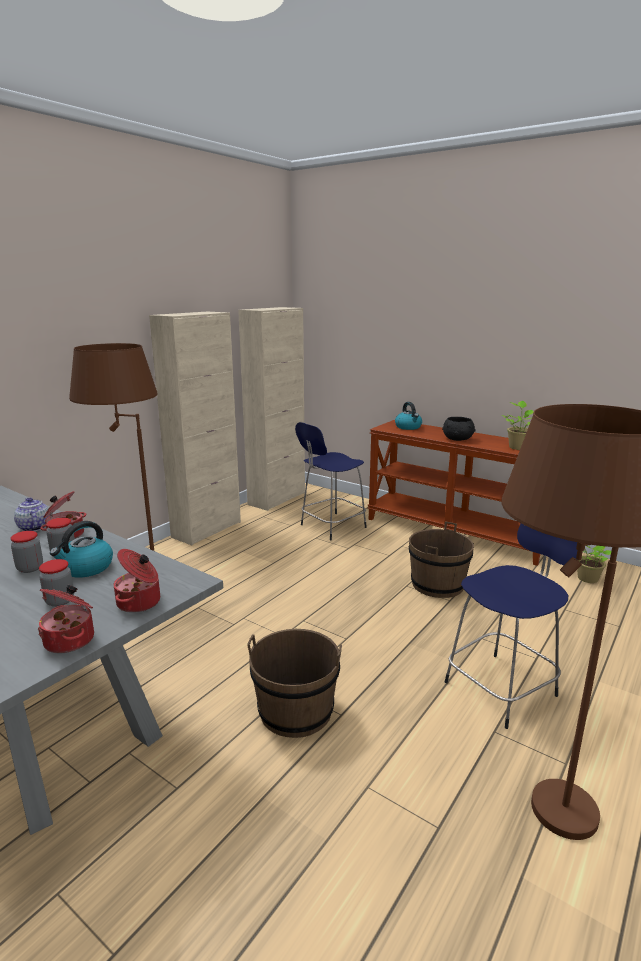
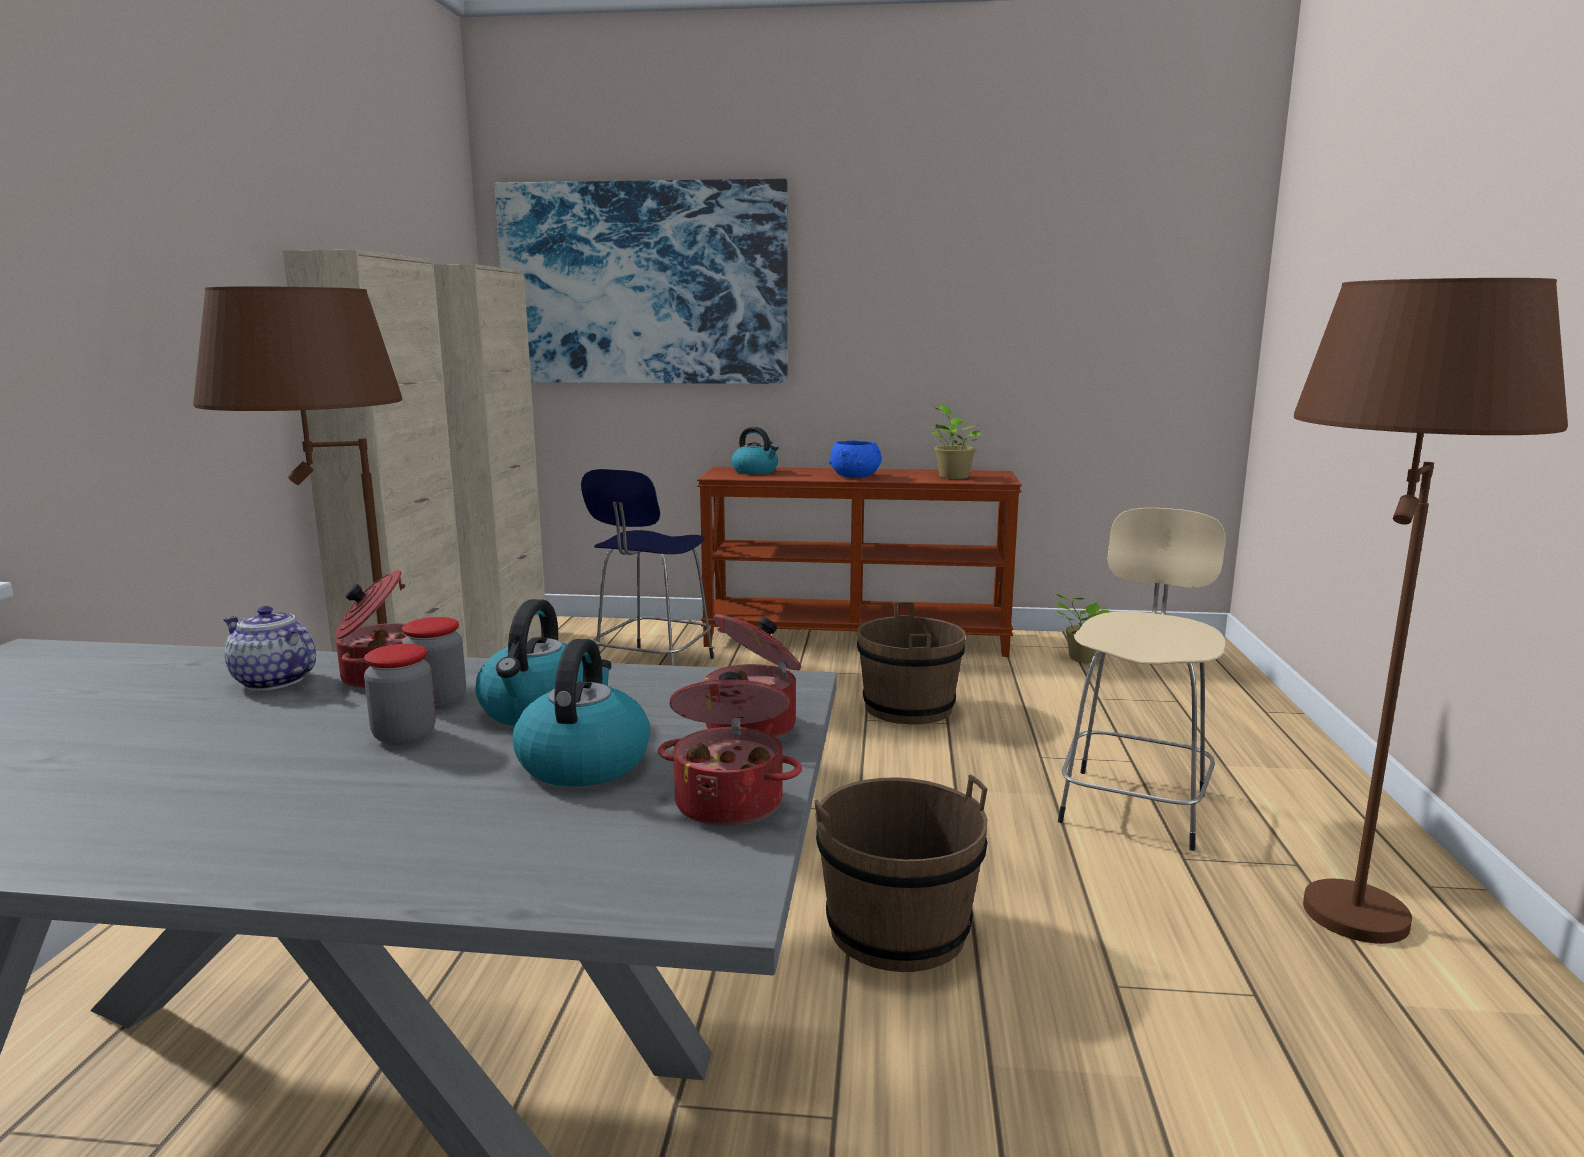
camera: 30 degrees left, 5 degrees down
jar [39,559,74,607] -> kettle [512,639,650,787]
black bowl [442,417,476,441] -> blue bowl [829,441,882,478]
blue stool [445,524,577,729] -> beige stool [1058,508,1226,851]
none -> picture [495,179,788,384]

